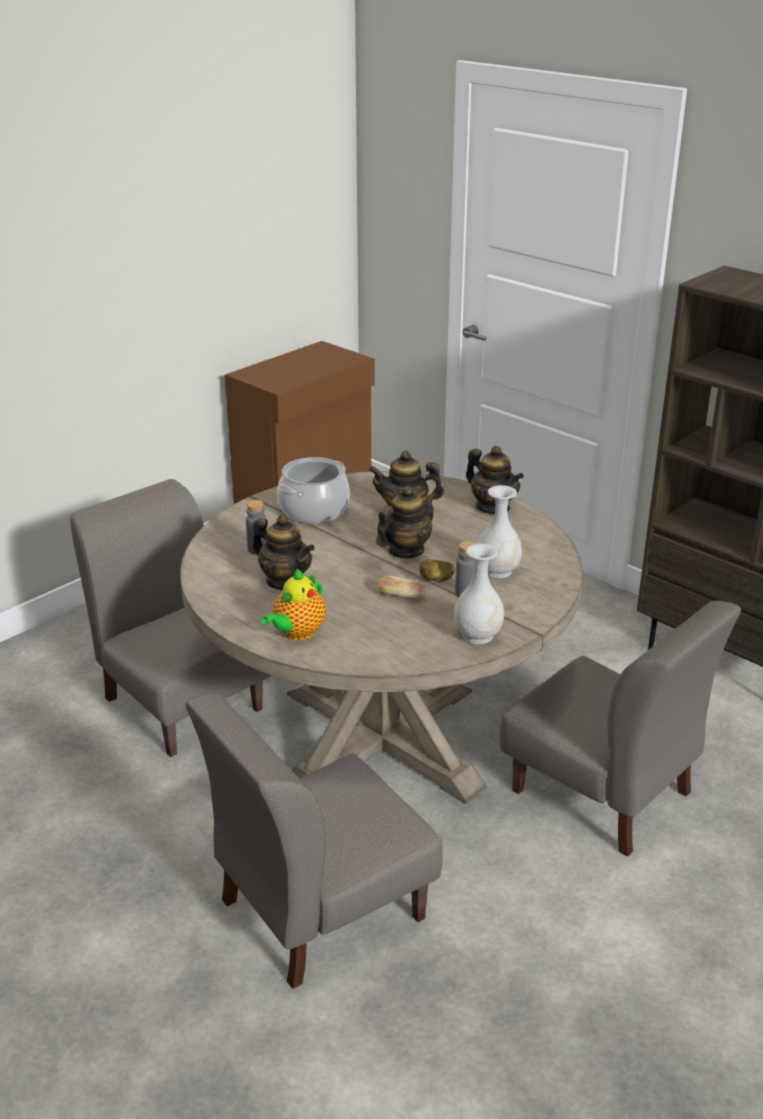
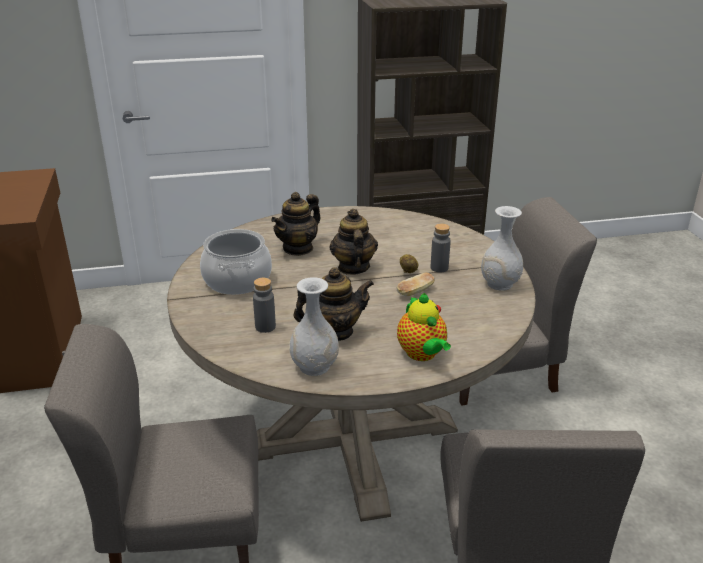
camera: 55 degrees left, 0 degrees up
teapot [466,446,524,514] -> none
white vase [477,485,522,579] -> white vase moved to [289,277,339,376]

